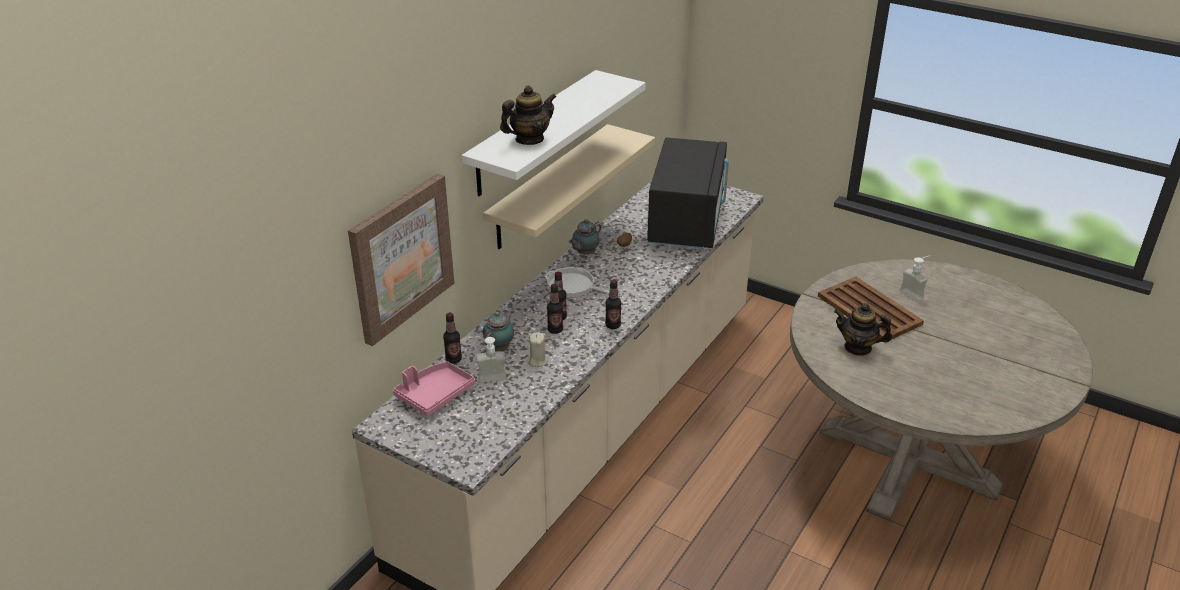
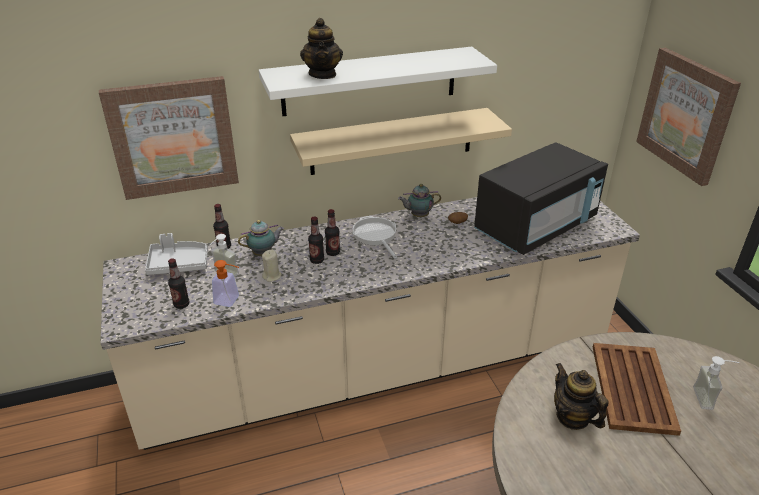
camera: 40 degrees right, 0 degrees up
pink tray [393,361,475,416] -> grey tray [145,233,208,275]
teapot [500,85,557,145] -> teapot turned 75 degrees clockwise [300,18,343,79]
bottle [605,279,621,329] -> bottle moved to [168,258,190,309]
none -> soap dispenser [212,260,239,307]
none -> picture [636,48,741,186]

